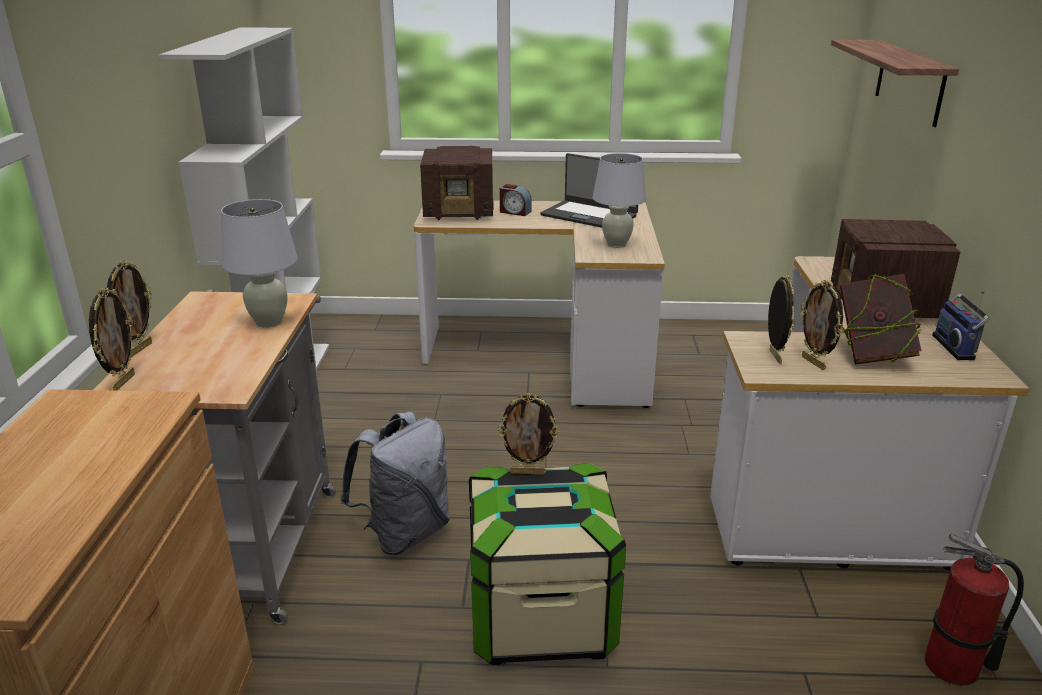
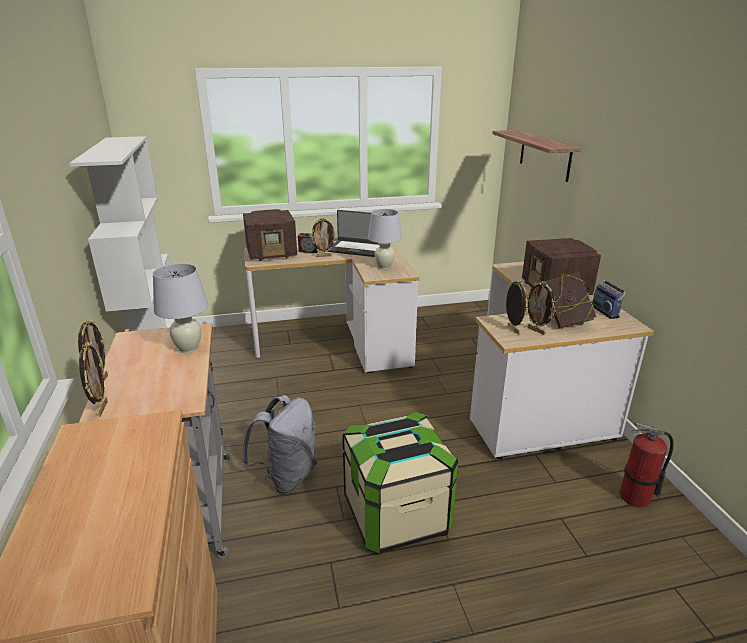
camera: 15 degrees left, 0 degrees up
picture frame [497,393,560,475] -> picture frame moved to [310,218,337,257]

